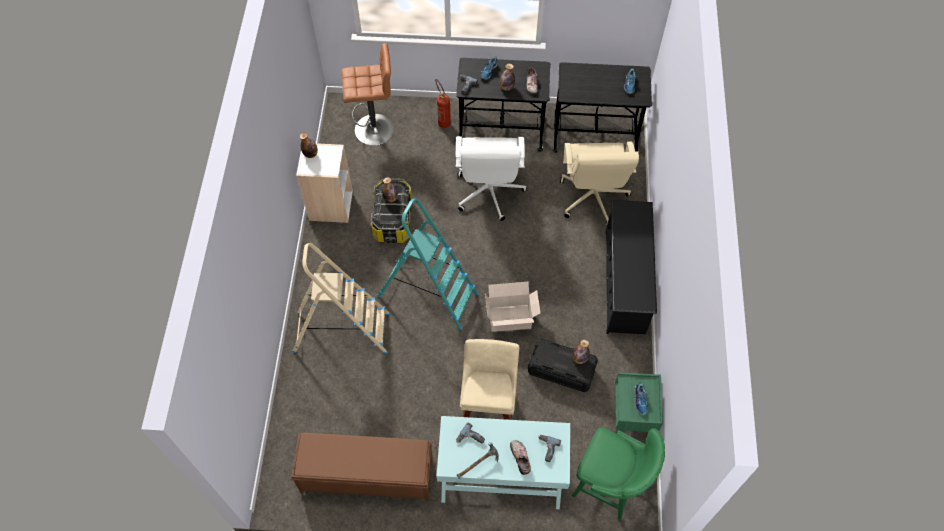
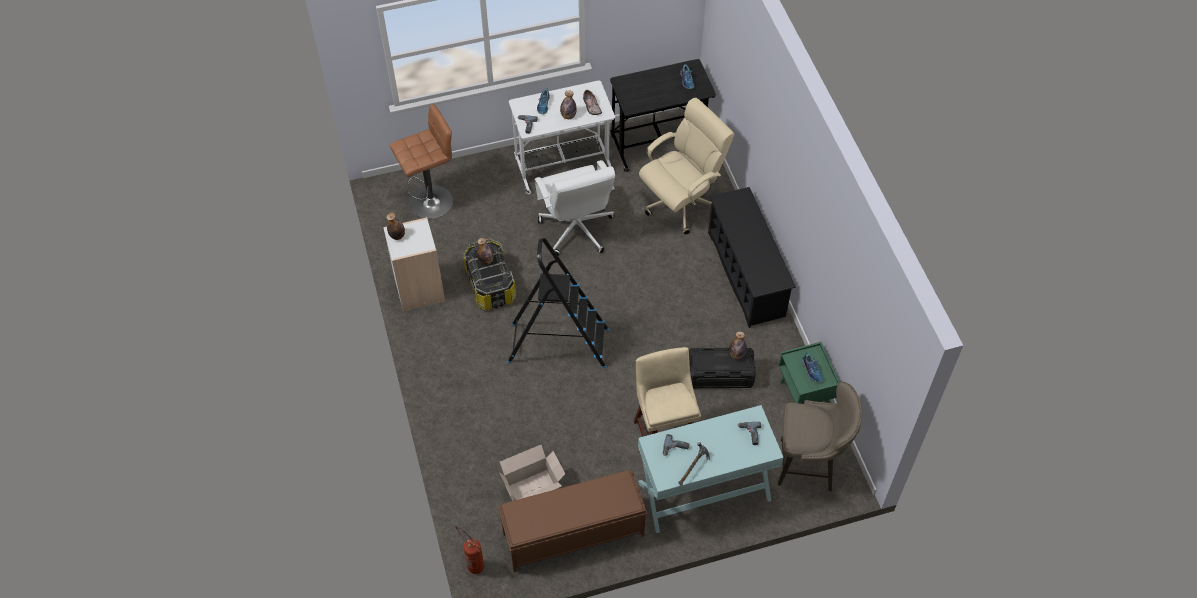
camera: 20 degrees left, 5 degrees down
beige step ladder [292,243,390,354] -> none
turquoise step ladder [377,199,479,329] -> black step ladder [507,238,609,368]
fire extinguisher [435,79,451,128] -> fire extinguisher moved to [455,526,484,574]
black desk [456,58,550,152] -> white desk [509,80,615,194]
cardboard box [485,281,541,332] -> cardboard box moved to [499,445,565,501]
shoe [510,440,531,475] -> none
beige office chair [560,142,639,225] -> beige office chair turned 105 degrees counterclockwise [639,98,734,234]
green stool [572,427,665,520] -> beige stool [778,382,862,491]

